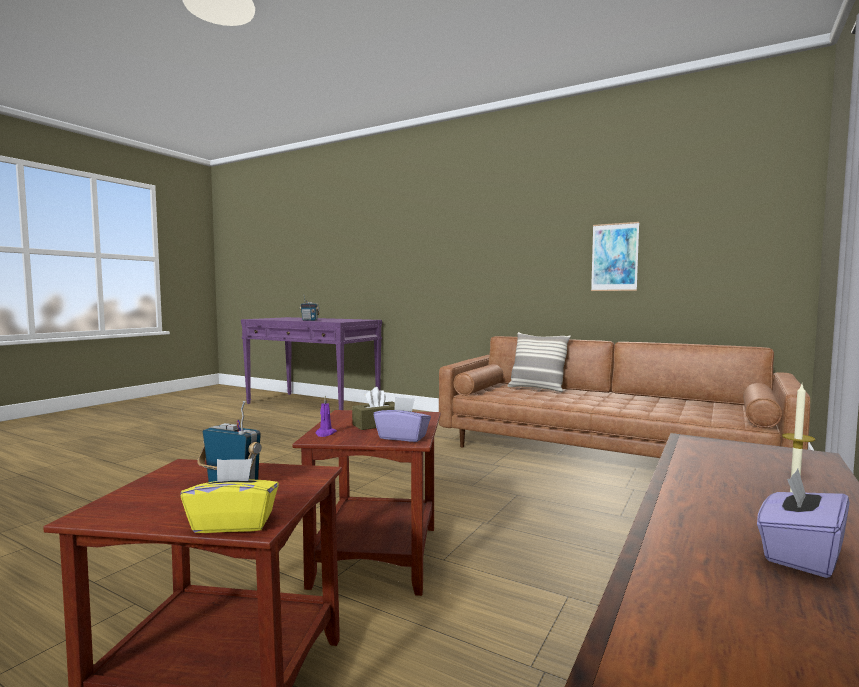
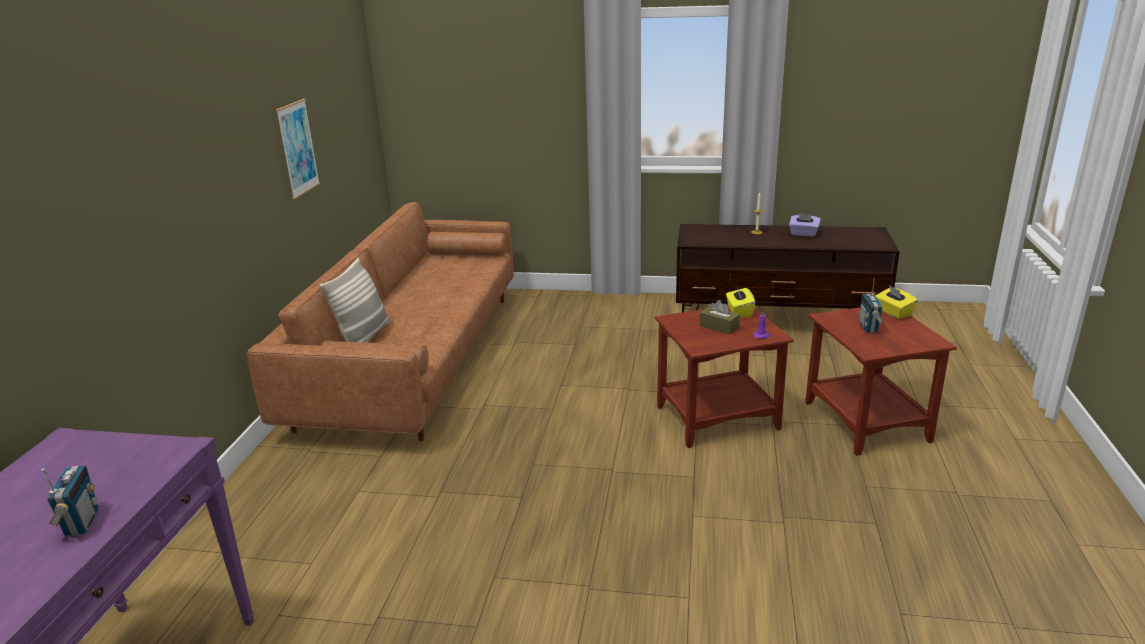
camera: 110 degrees left, 20 degrees up
purple tissue box [374,397,431,442] -> yellow tissue box [726,288,755,318]

